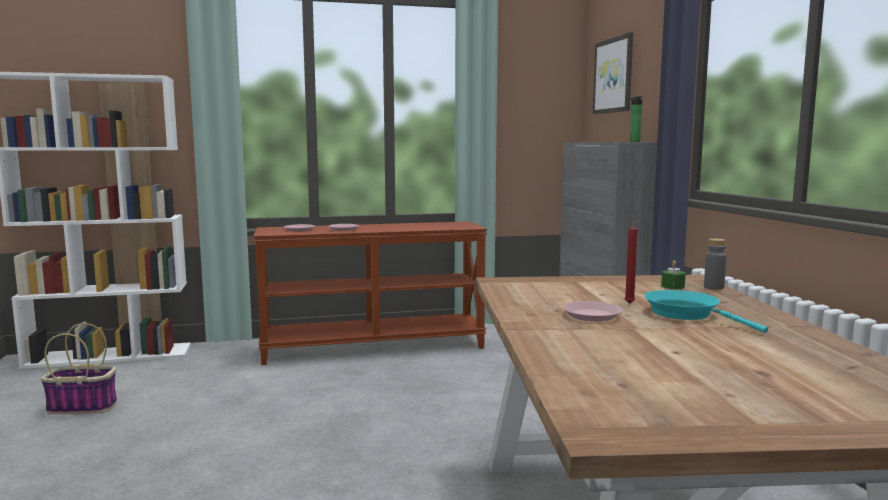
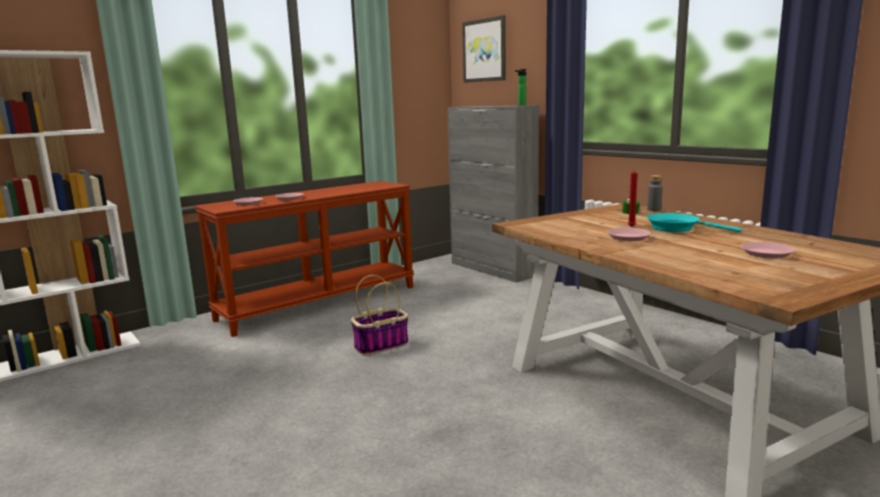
camera: 25 degrees left, 5 degrees up
basket [41,323,117,414] -> basket moved to [351,275,409,355]
none -> pink plate [741,242,795,259]

